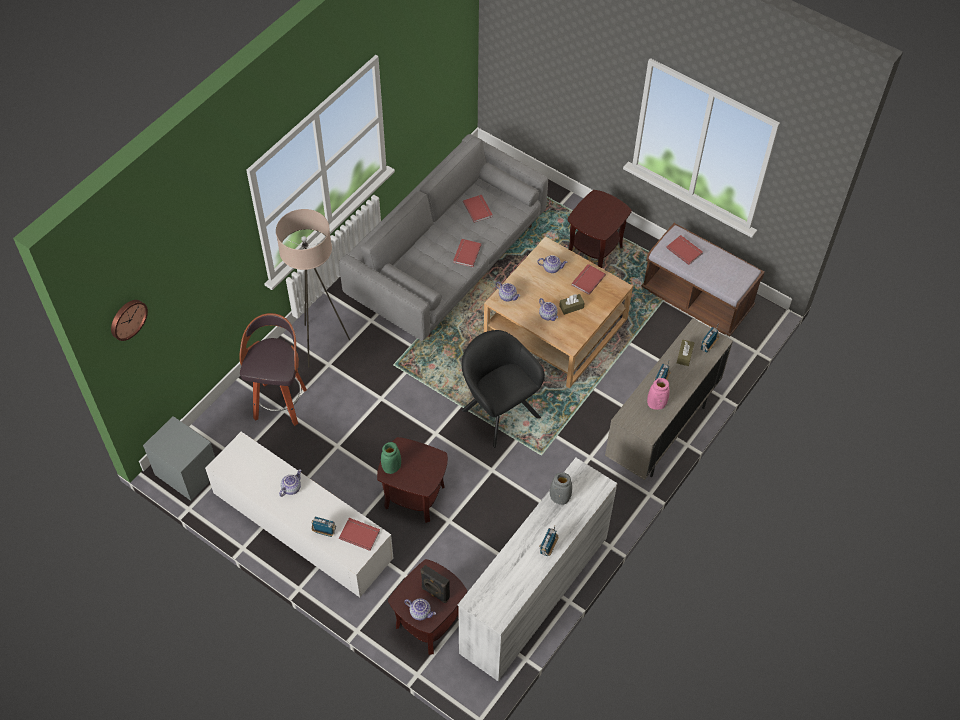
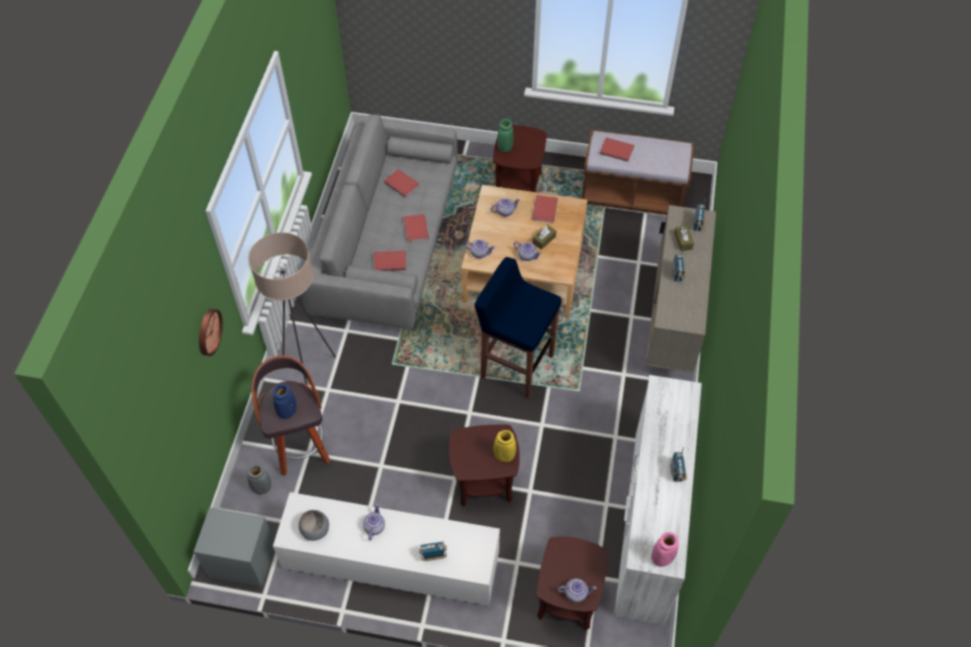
camera: 25 degrees left, 0 degrees up
wall clock [111,300,148,341] -> wall clock moved to [199,309,223,356]
red book [339,518,380,551] -> red book moved to [374,251,406,271]
green vase [381,442,401,474] -> green vase moved to [497,119,514,152]
black speaker [421,565,450,603] -> none
black armchair [462,330,545,448] -> blue stool [474,257,562,399]
grey vase [550,472,572,505] -> grey vase moved to [247,464,271,494]
pink vase [647,378,670,410] -> pink vase moved to [651,532,678,567]
none -> blue vase [273,384,297,419]
none -> grey bowl [299,510,329,541]
none -> yellow vase [493,430,516,462]

